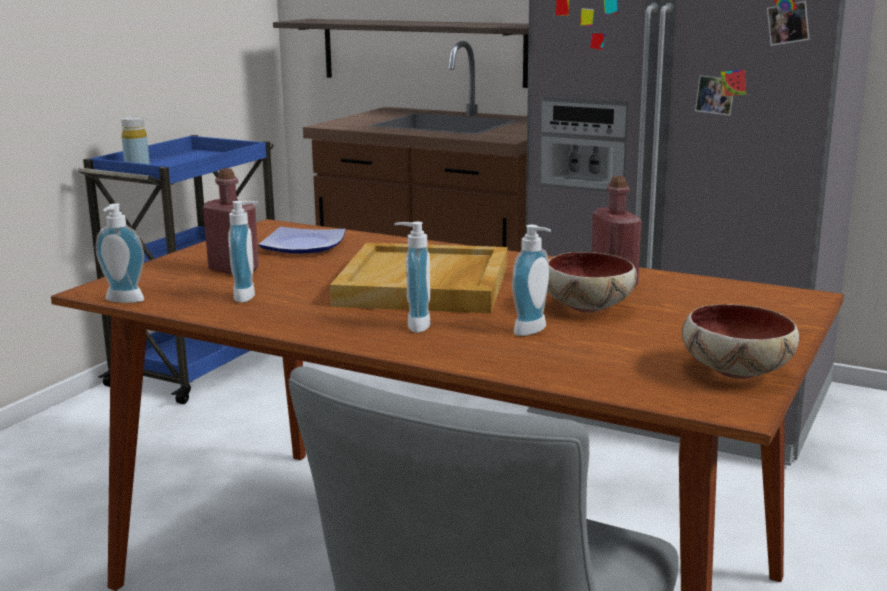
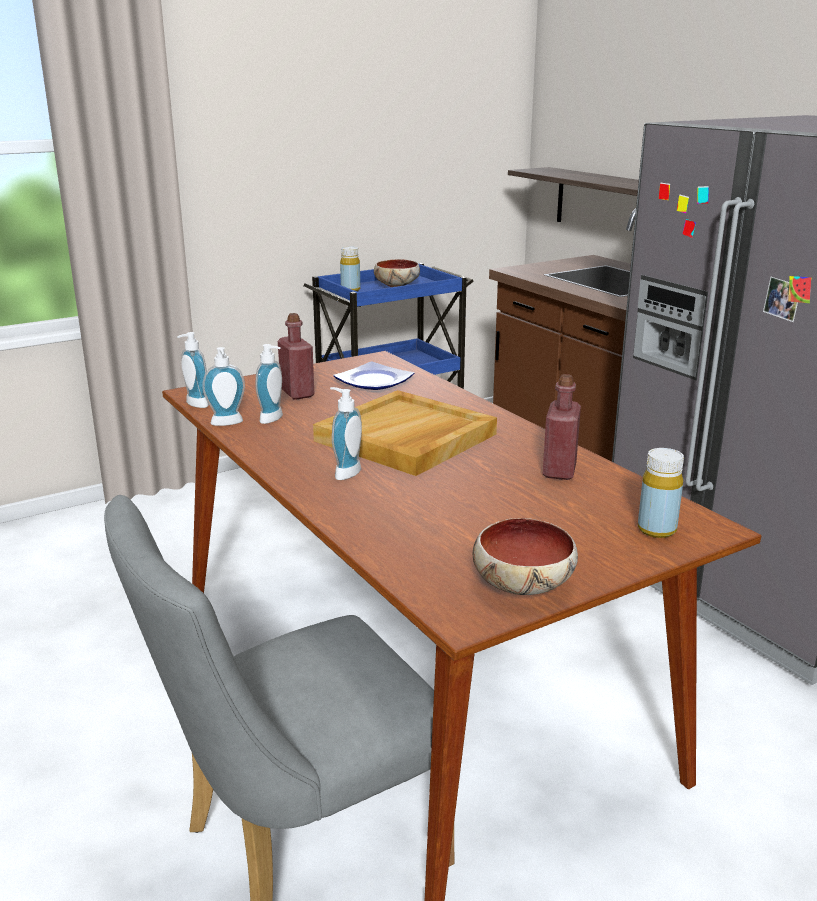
camera: 30 degrees right, 5 degrees up
soap dispenser [512,225,551,336] -> soap dispenser moved to [202,347,245,426]
bowl [547,252,637,313] -> bowl moved to [374,259,420,287]
none -> yellow bottle [638,448,684,538]

